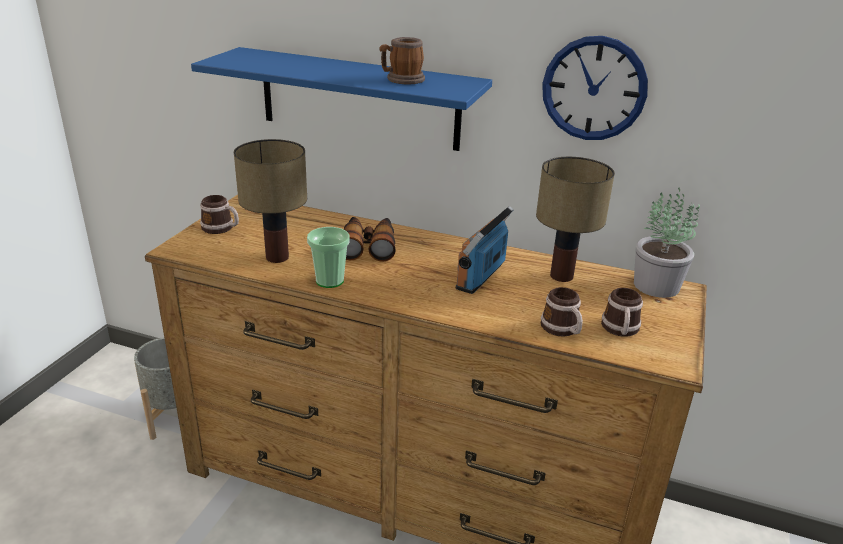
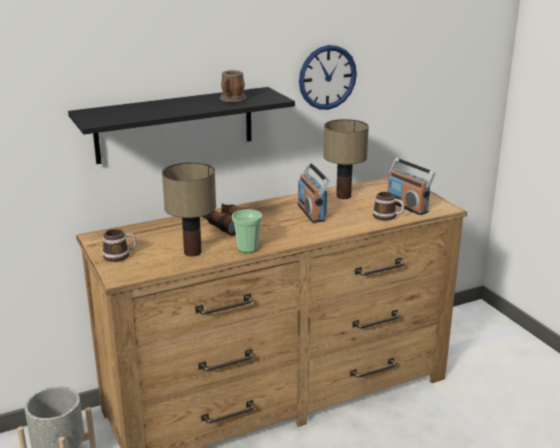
camera: 45 degrees left, 5 degrees down
blue shelf [191,47,492,151] -> black shelf [68,87,295,164]
mug [601,288,643,337] -> radio [387,158,436,215]
potted plant [634,187,700,298] -> none

